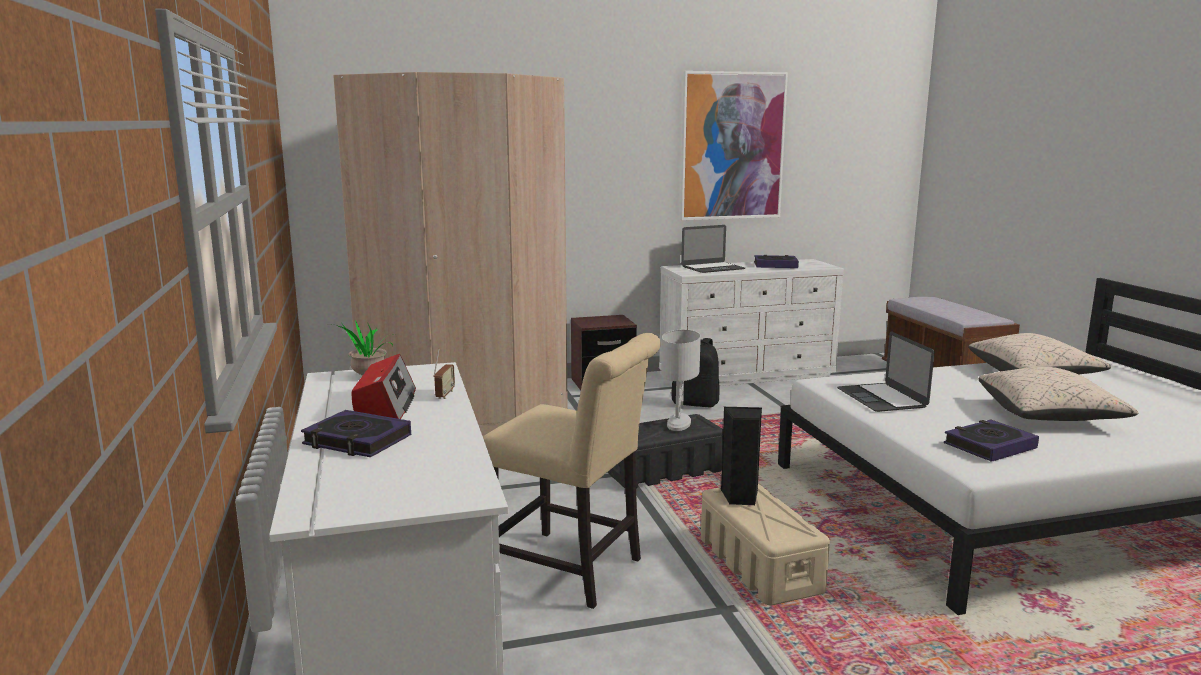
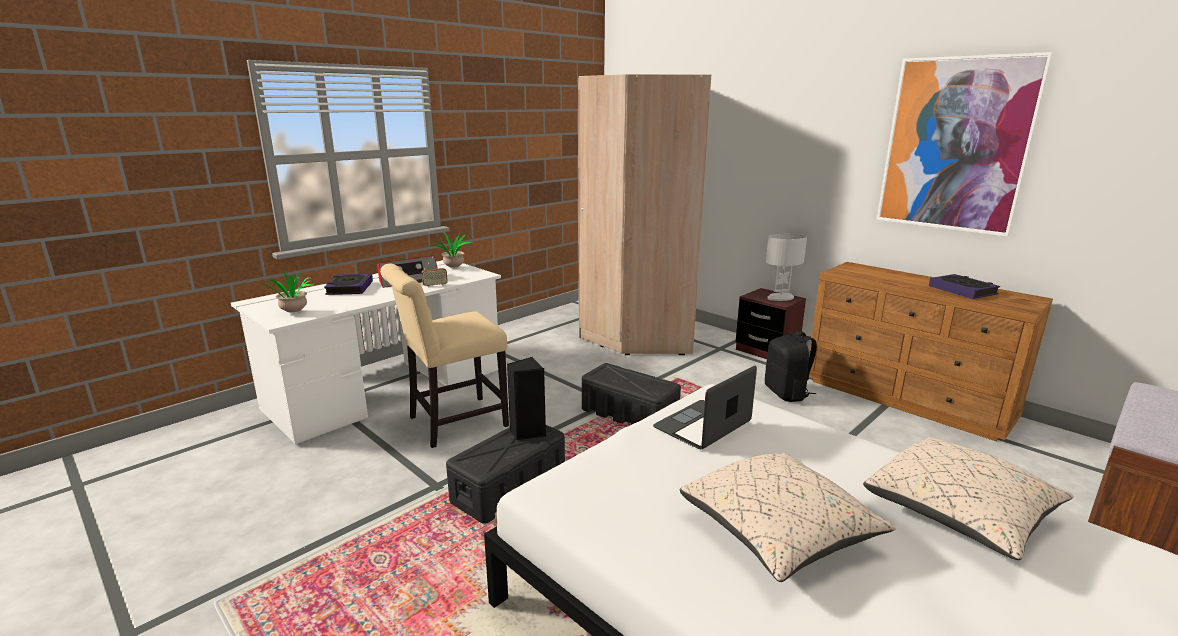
camera: 60 degrees right, 5 degrees up
beige chair [483,333,661,609] -> beige chair turned 60 degrees clockwise [380,263,509,448]
white dresser [659,259,844,386] -> brown dresser [809,262,1053,441]
white table lamp [661,329,700,431] -> white table lamp moved to [766,234,807,301]
laptop [681,225,745,273] -> none
beige storage box [701,484,830,605] -> black storage box [446,425,565,524]
book [944,420,1039,462] -> none
none -> potted plant [258,272,314,312]

